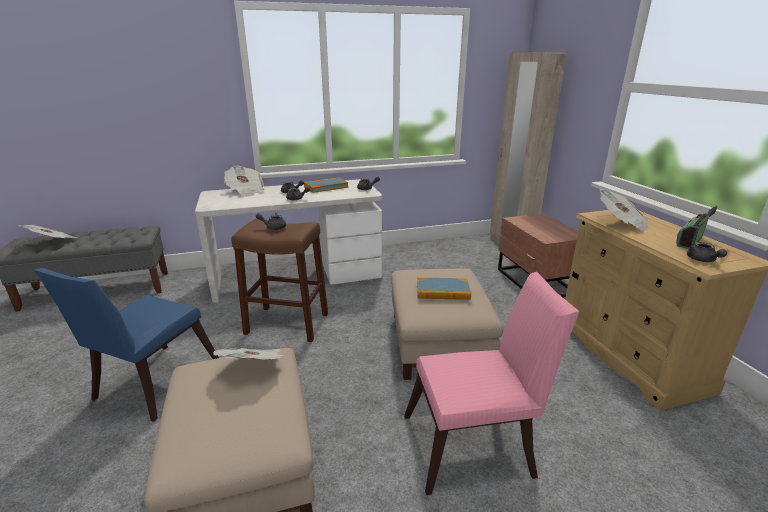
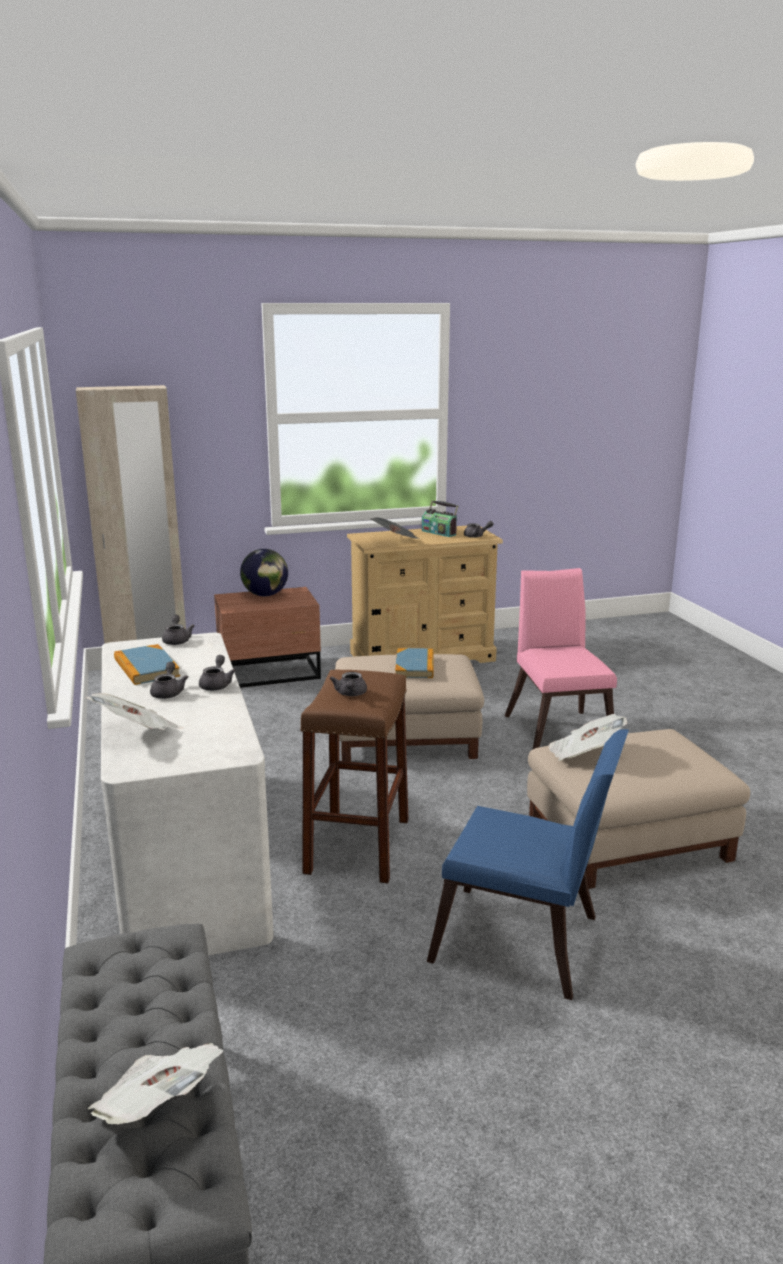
camera: 90 degrees left, 5 degrees down
none -> globe [240,549,288,596]

